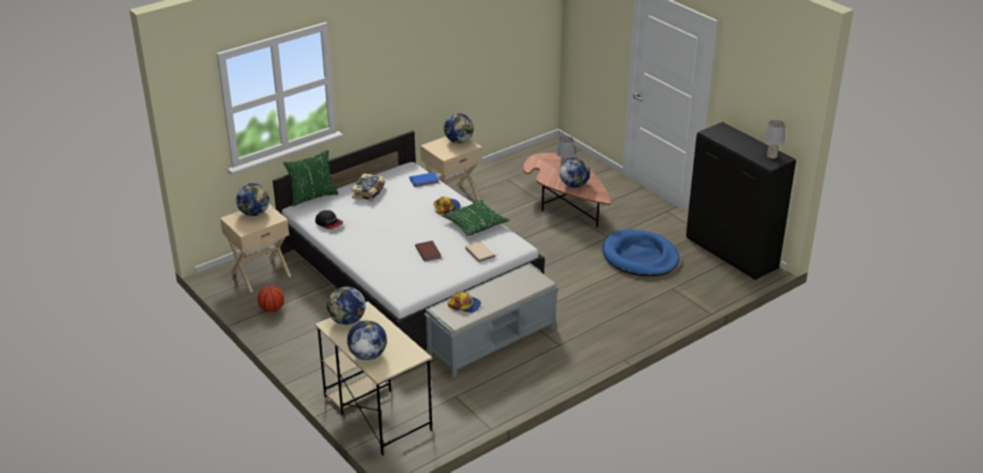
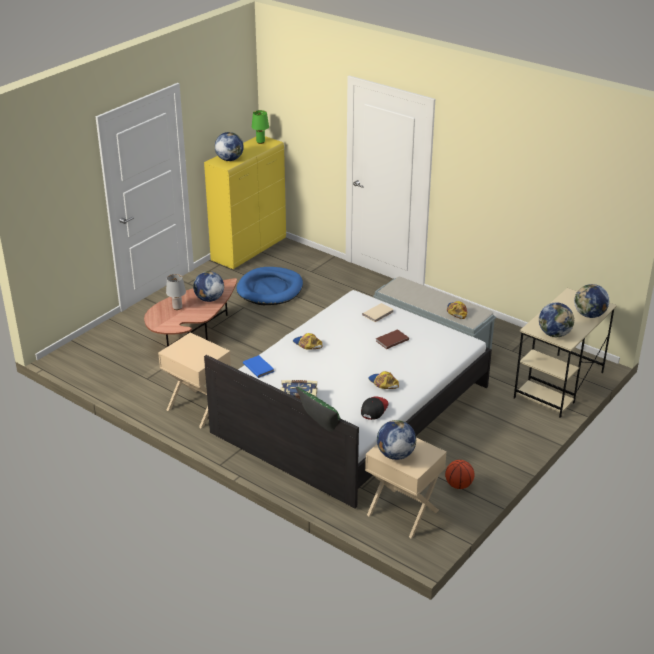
camera: 105 degrees left, 0 degrees up
green pillow [442,200,510,236] -> none
globe [444,113,474,143] -> globe moved to [215,132,244,161]
black cabinet [686,122,796,280] -> yellow cabinet [204,136,286,269]
grey table lamp [764,120,785,159] -> green table lamp [252,110,269,144]
none -> cap [368,371,399,389]

